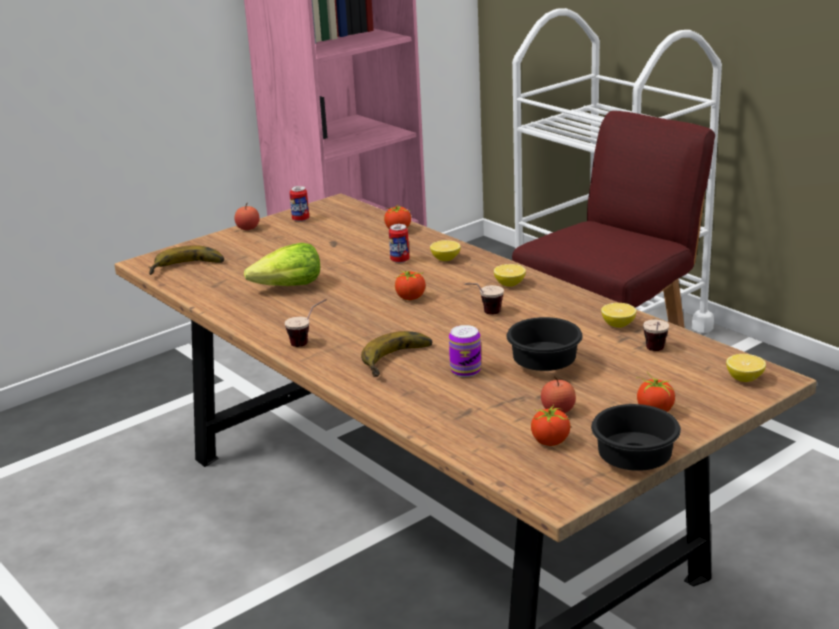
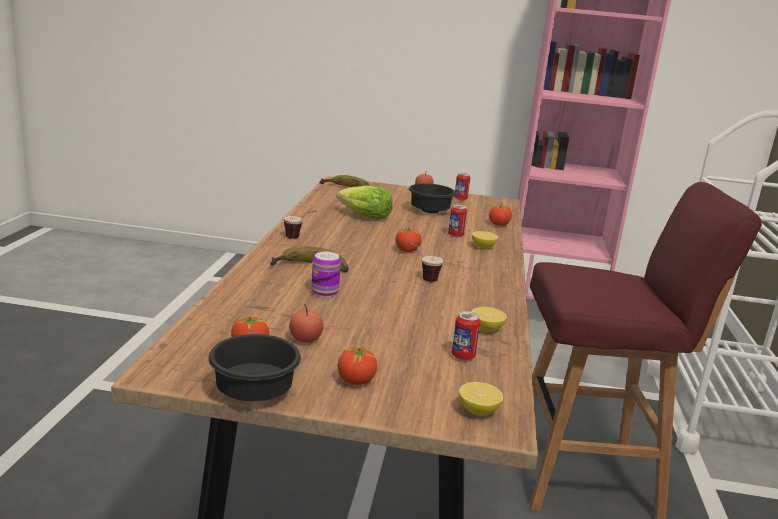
camera: 45 degrees right, 5 degrees down
lemon [494,264,526,287] -> none
black bowl [507,317,583,371] -> black bowl moved to [409,183,456,213]
cup [643,320,669,351] -> can [452,311,481,361]

